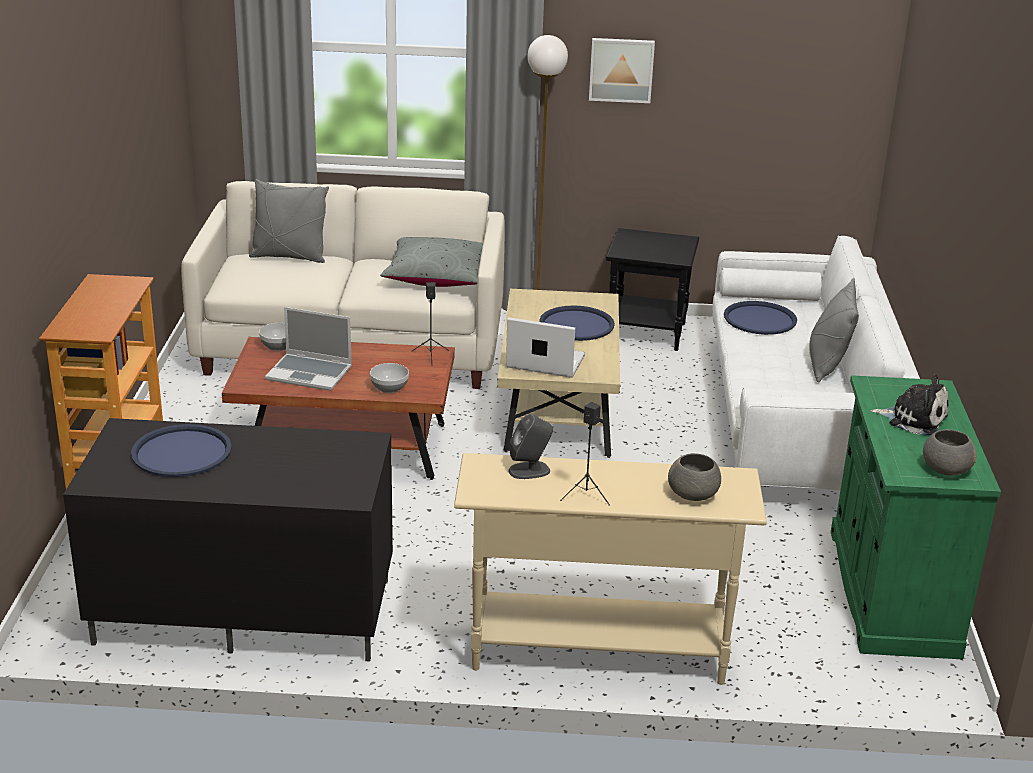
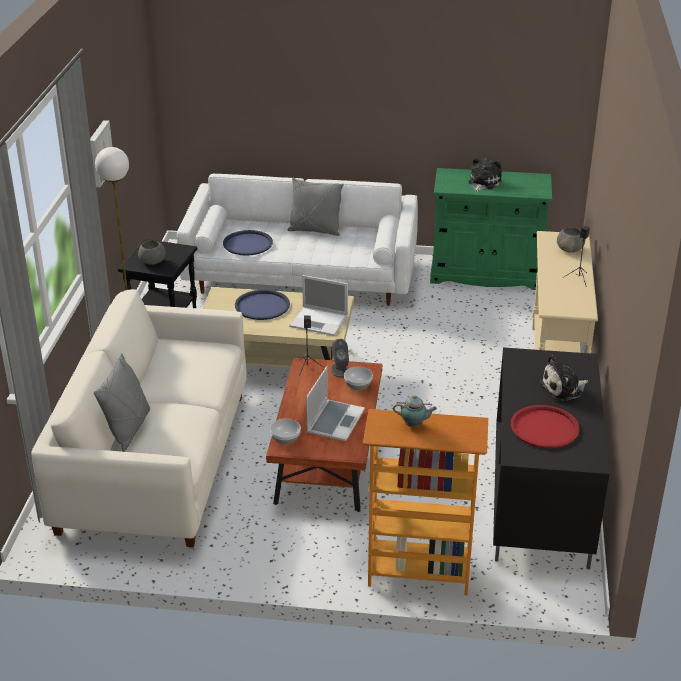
camera: 85 degrees left, 5 degrees up
blue tray [131,424,232,477] -> red tray [511,405,580,448]
grey pillow [380,237,483,287] -> none
laptop [506,317,585,378] -> laptop turned 90 degrees counterclockwise [289,275,348,336]
grey speaker [509,414,553,479] -> grey speaker moved to [331,339,349,378]
grey bowl [923,429,976,476] -> grey bowl moved to [138,240,166,265]
none -> teapot [393,395,437,427]
none -> plush toy [540,355,588,401]

